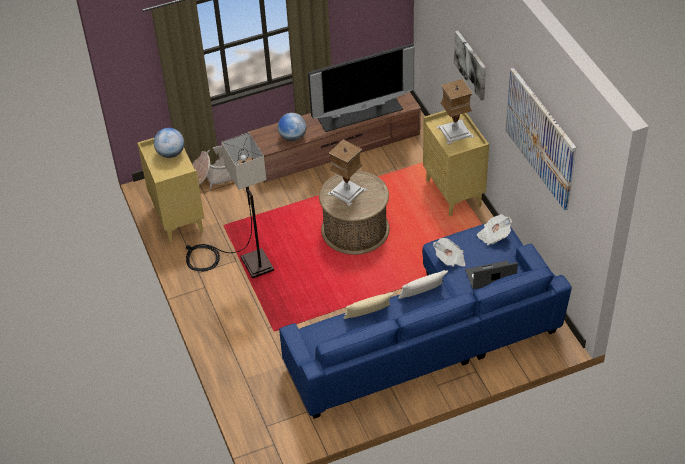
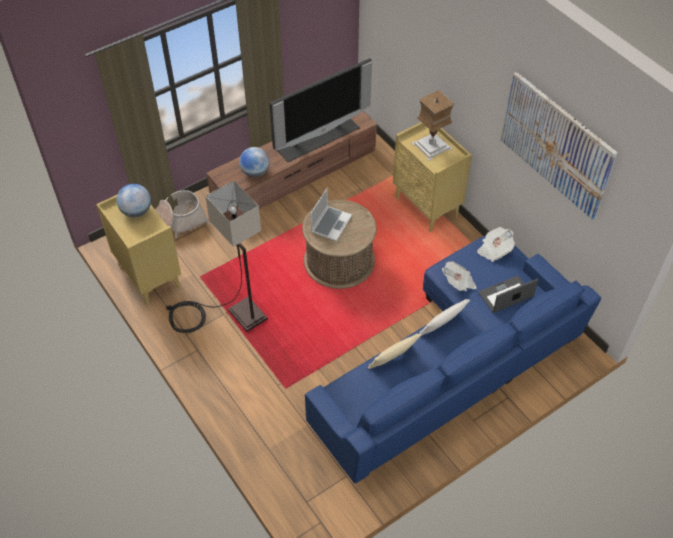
camera: 15 degrees left, 5 degrees up
table lamp [327,140,367,206] -> laptop [311,188,352,241]
picture [454,31,486,100] -> none

